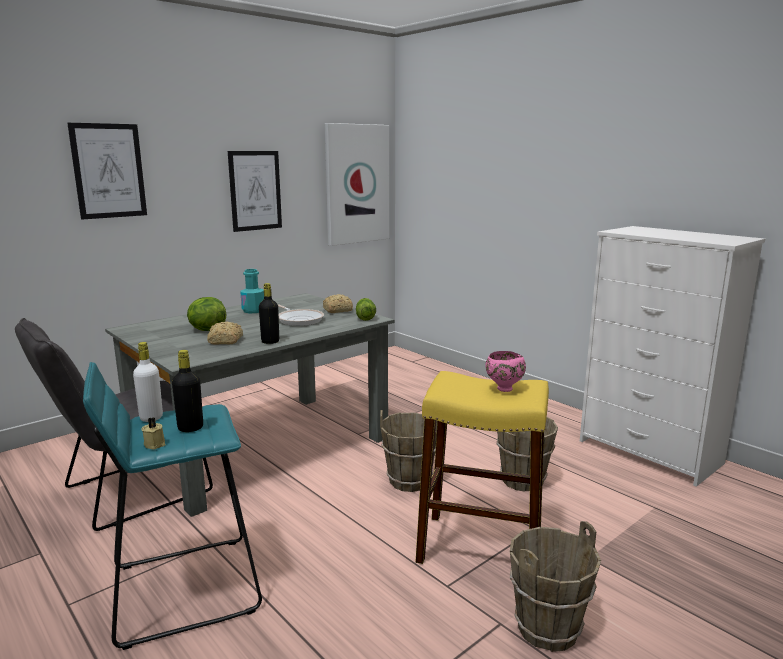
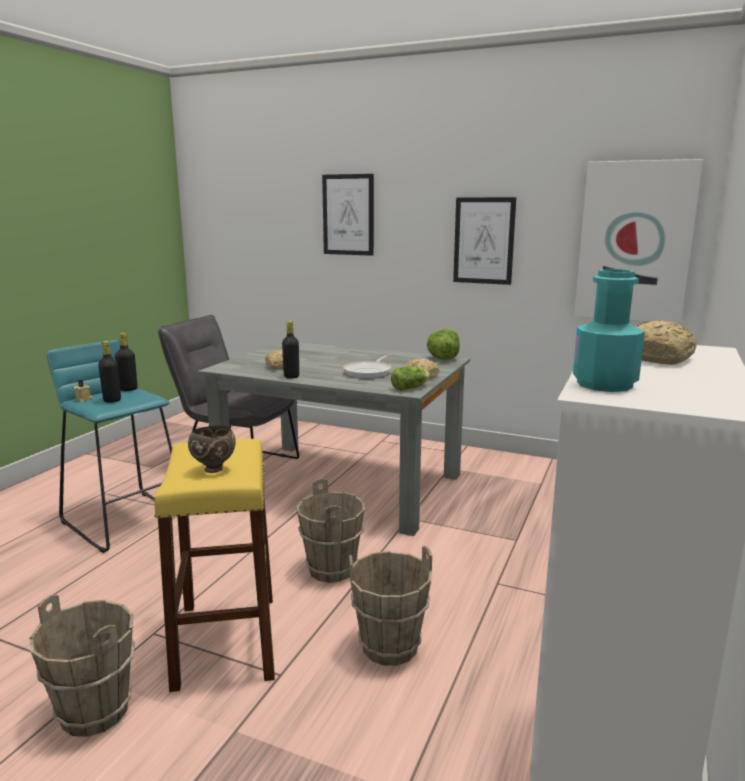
camera: 65 degrees right, 0 degrees up
white bottle [133,342,163,422] -> black bottle [115,333,138,391]
lettuce [187,297,226,331] -> lettuce moved to [427,329,460,360]
turquoise bottle [240,269,264,313] -> turquoise bottle moved to [573,269,645,392]
pink bowl [485,351,526,392] -> brown bowl [188,425,236,473]
none -> bread [635,320,697,365]

